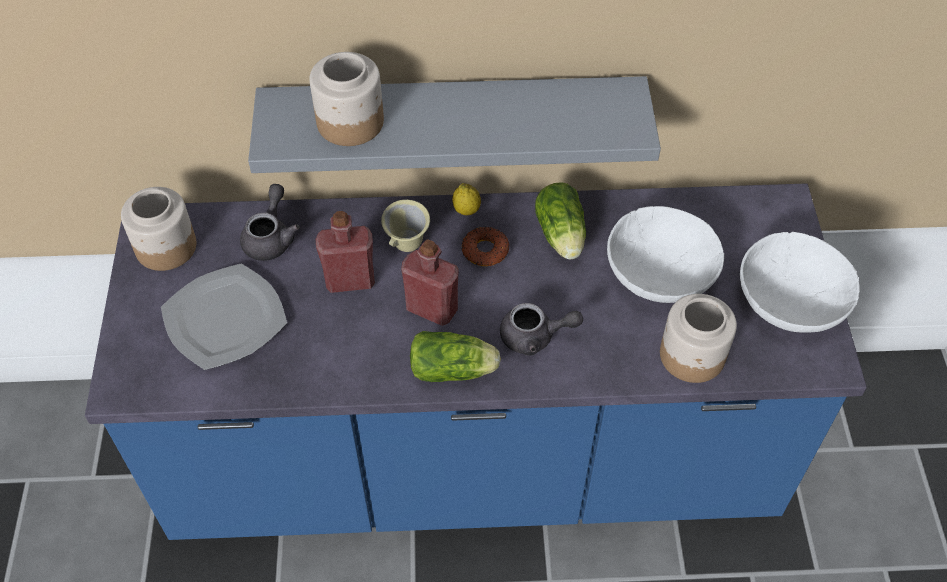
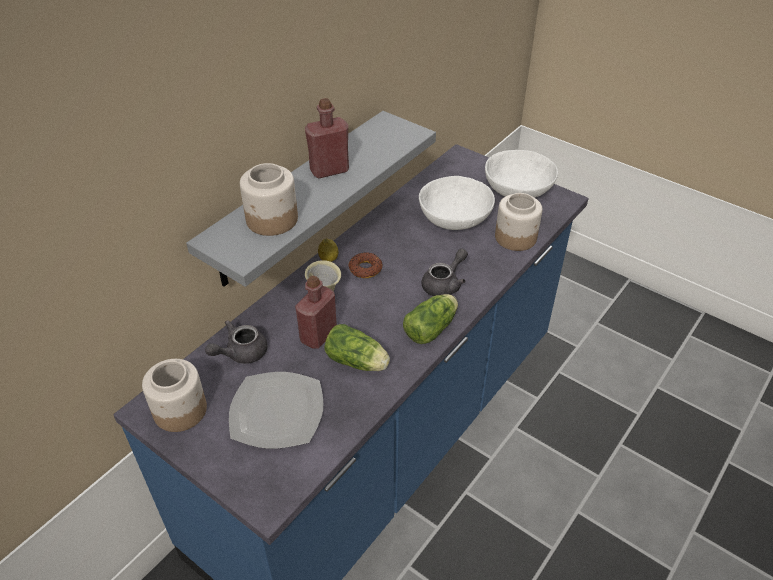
camera: 50 degrees left, 10 degrees down
grey teapot [240,184,300,261] -> grey teapot turned 90 degrees counterclockwise [205,320,267,364]
red bottle [401,239,459,326] -> red bottle moved to [305,98,349,178]
lettuce [535,182,586,259] -> lettuce moved to [325,324,390,371]

